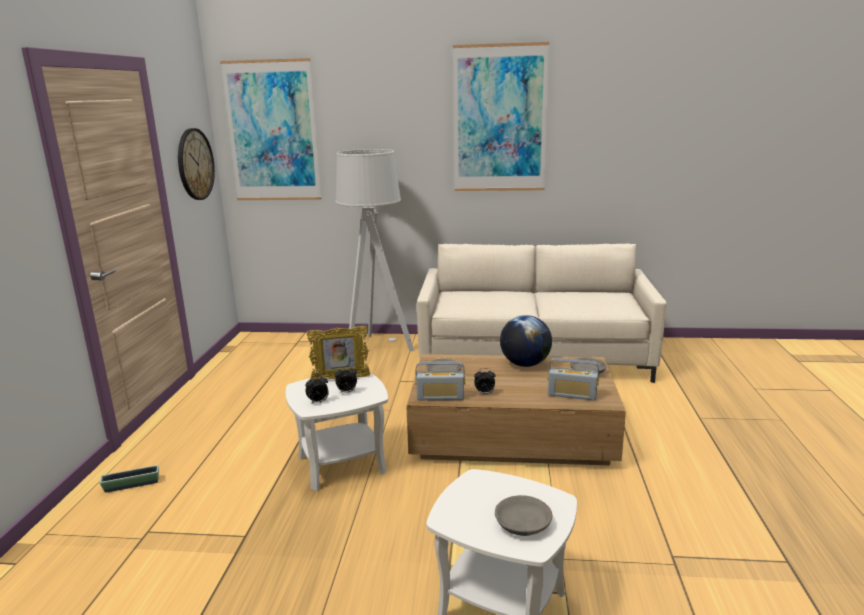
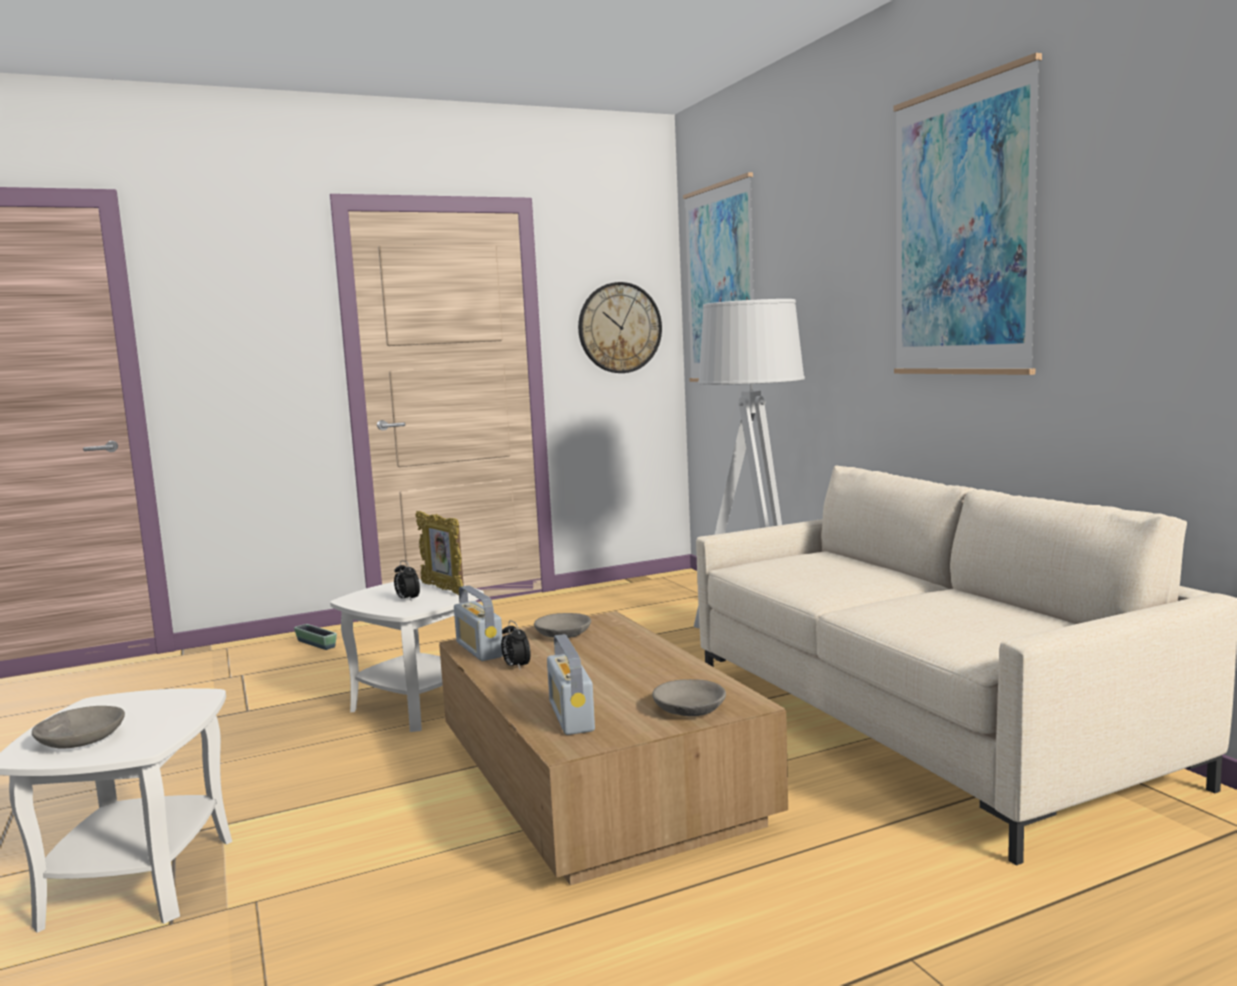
camera: 60 degrees right, 10 degrees down
alarm clock [305,375,329,403] -> none
globe [500,315,552,367] -> none

